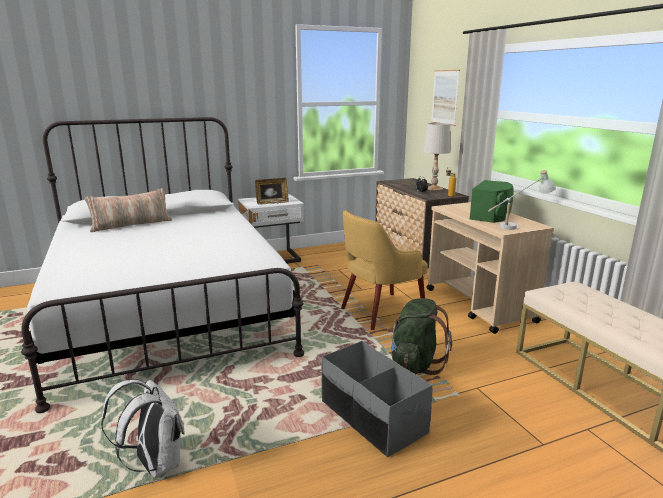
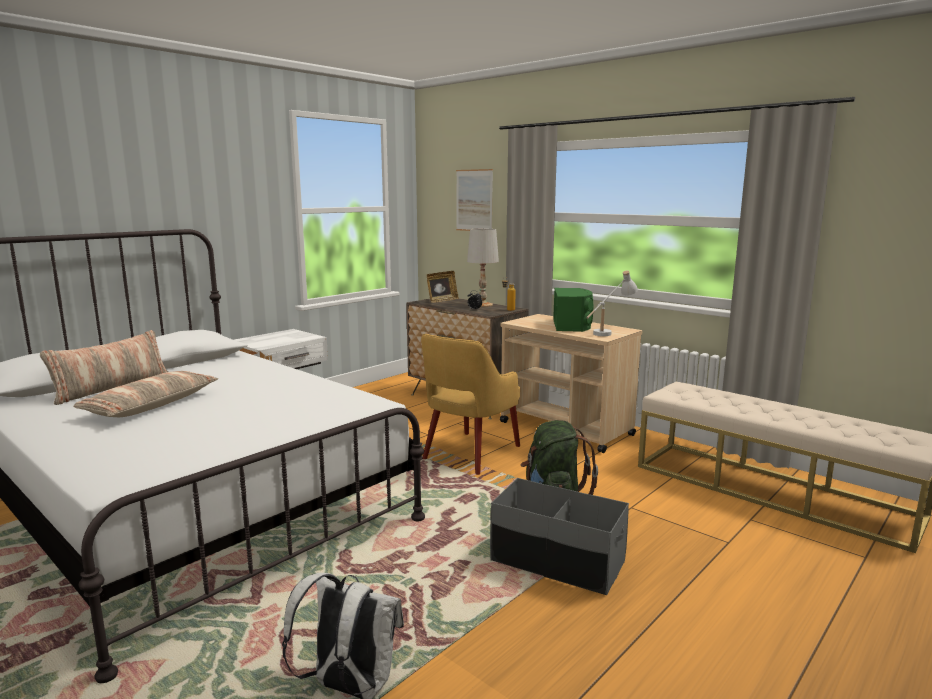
camera: 25 degrees left, 5 degrees down
picture frame [255,178,289,205] -> picture frame moved to [427,271,459,303]
none -> pillow [73,371,218,417]

